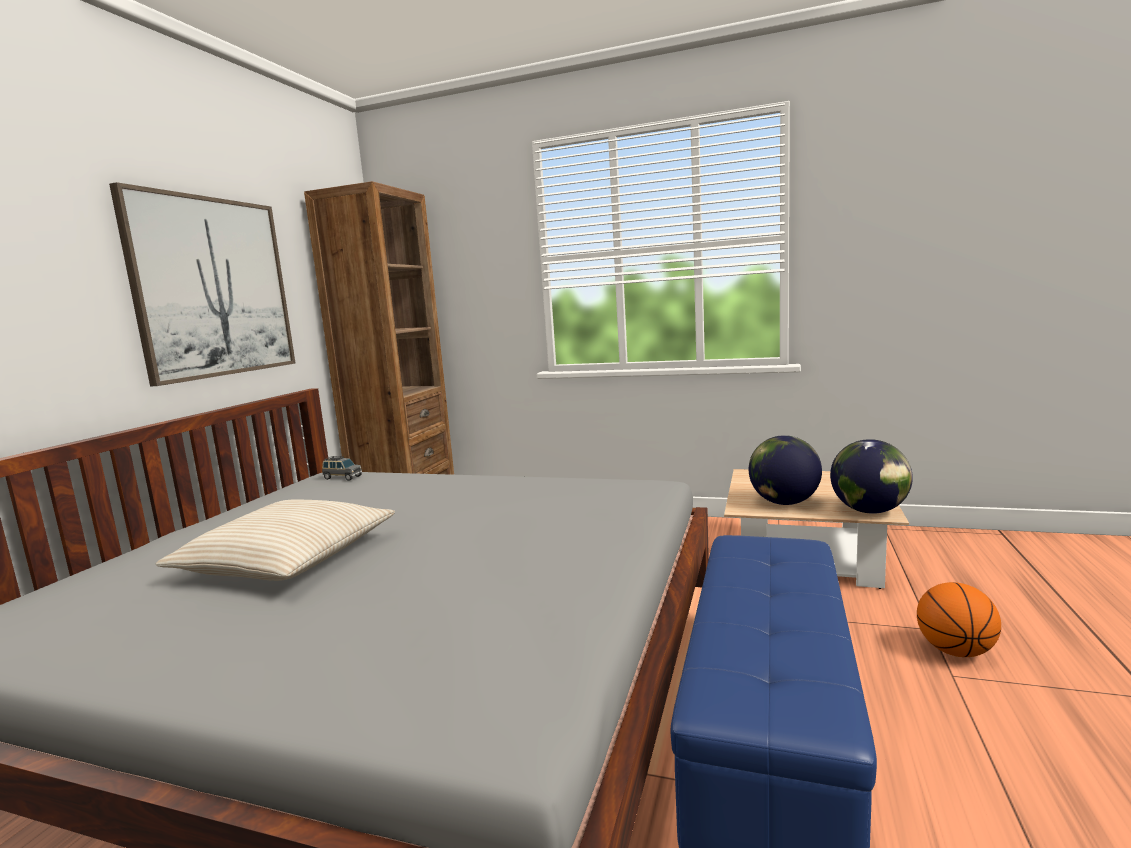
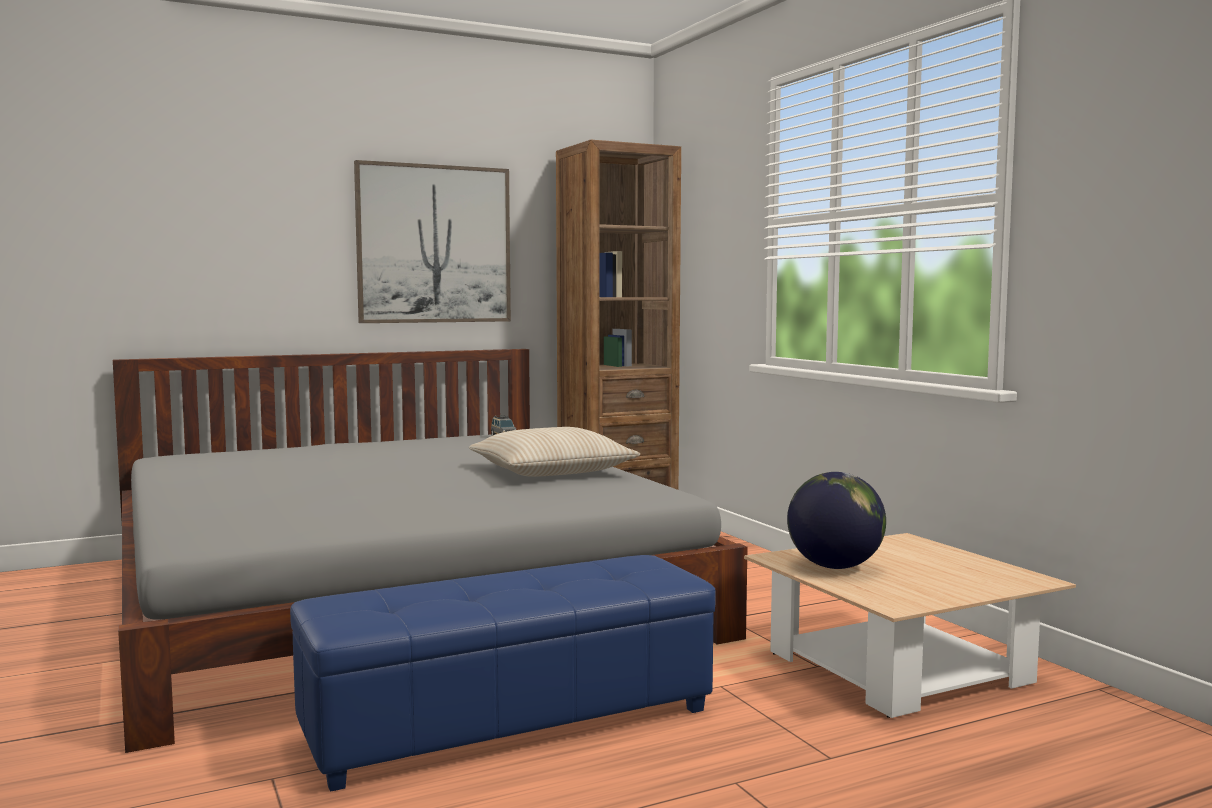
camera: 45 degrees right, 5 degrees down
beige pillow [156,500,395,581] -> beige pillow moved to [469,427,640,477]
globe [830,439,913,514] -> none
basketball [917,582,1001,657] -> none

